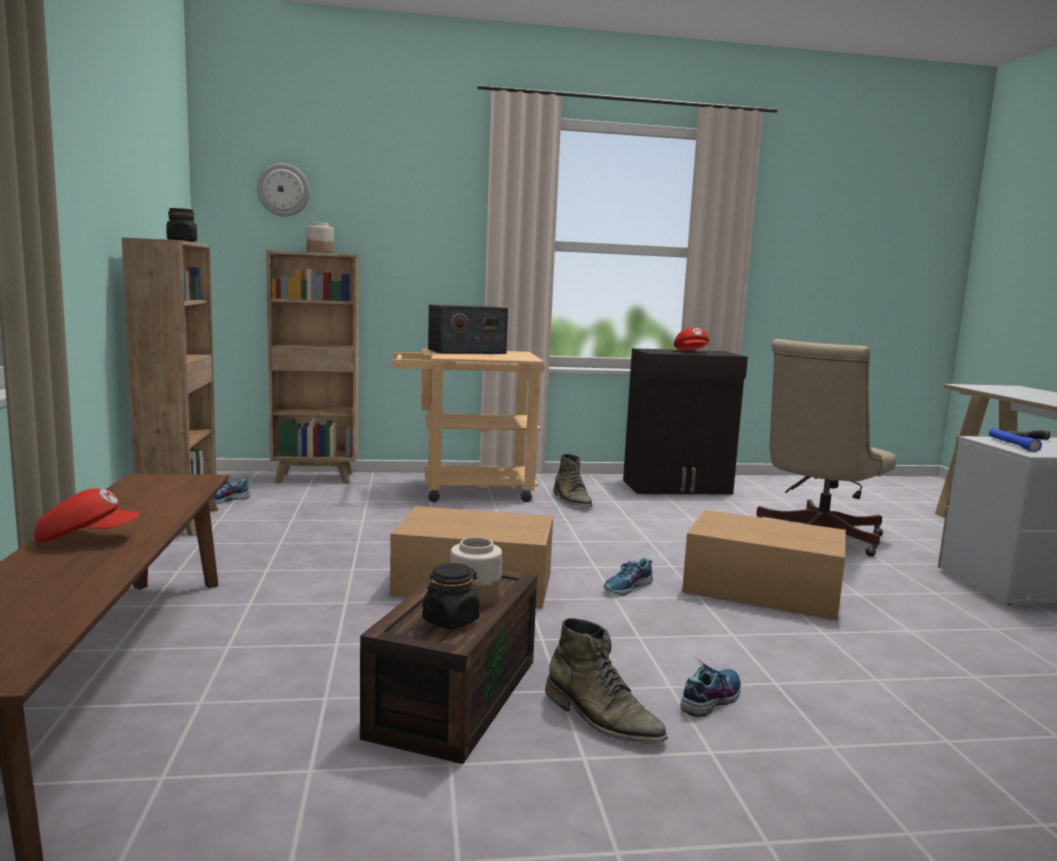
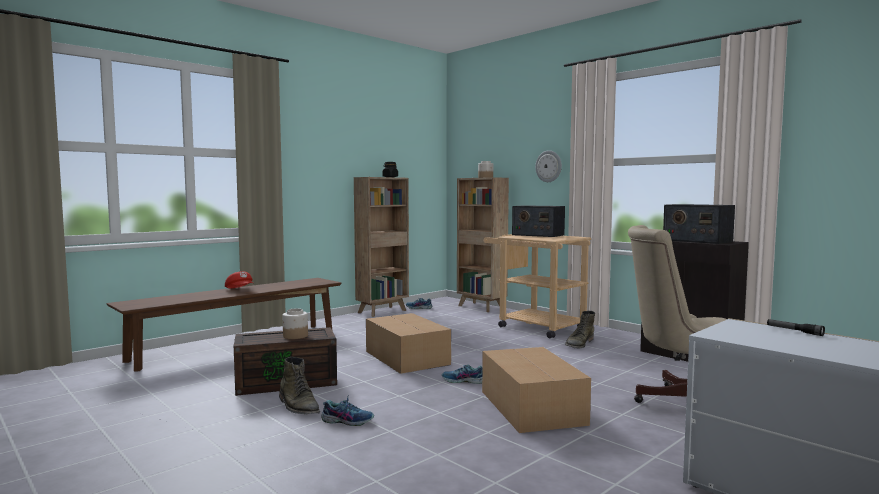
camera: 55 degrees right, 5 degrees down
wall clock [257,163,310,217] -> wall clock moved to [535,150,562,182]
black jar [422,563,480,629] -> none
green boot [545,618,668,744] -> green boot turned 45 degrees counterclockwise [279,357,320,414]
red cap [674,328,709,351] -> radio [663,204,735,244]
blue flashlight [989,428,1042,452] -> none

